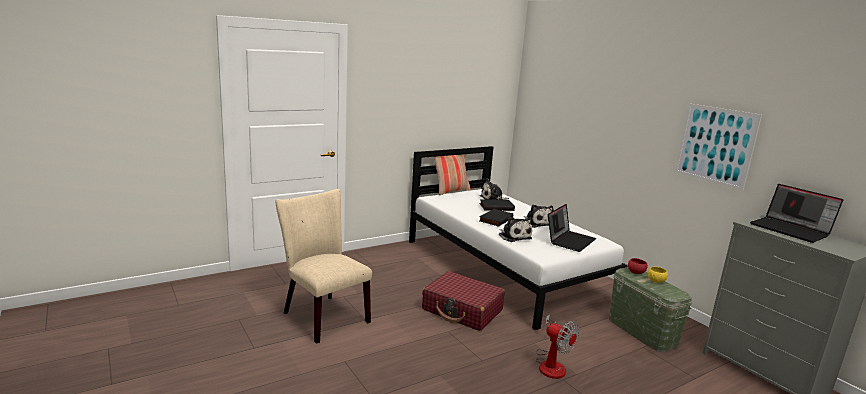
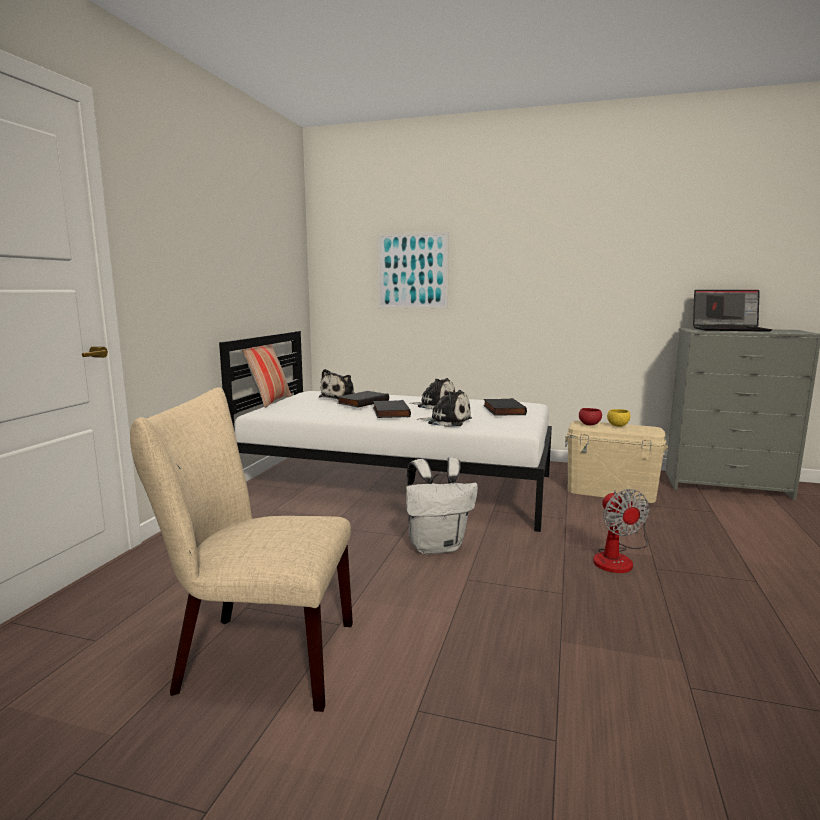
camera: 40 degrees left, 5 degrees down
red suitcase [422,271,505,331] -> white backpack [406,457,478,554]
fan [536,314,579,379] -> fan turned 75 degrees clockwise [593,489,649,573]
laptop [548,204,596,252] -> black book [483,398,527,416]
green storage box [609,267,692,352] -> beige storage box [565,421,668,503]
picture [675,103,762,191] -> picture moved to [377,232,449,309]

